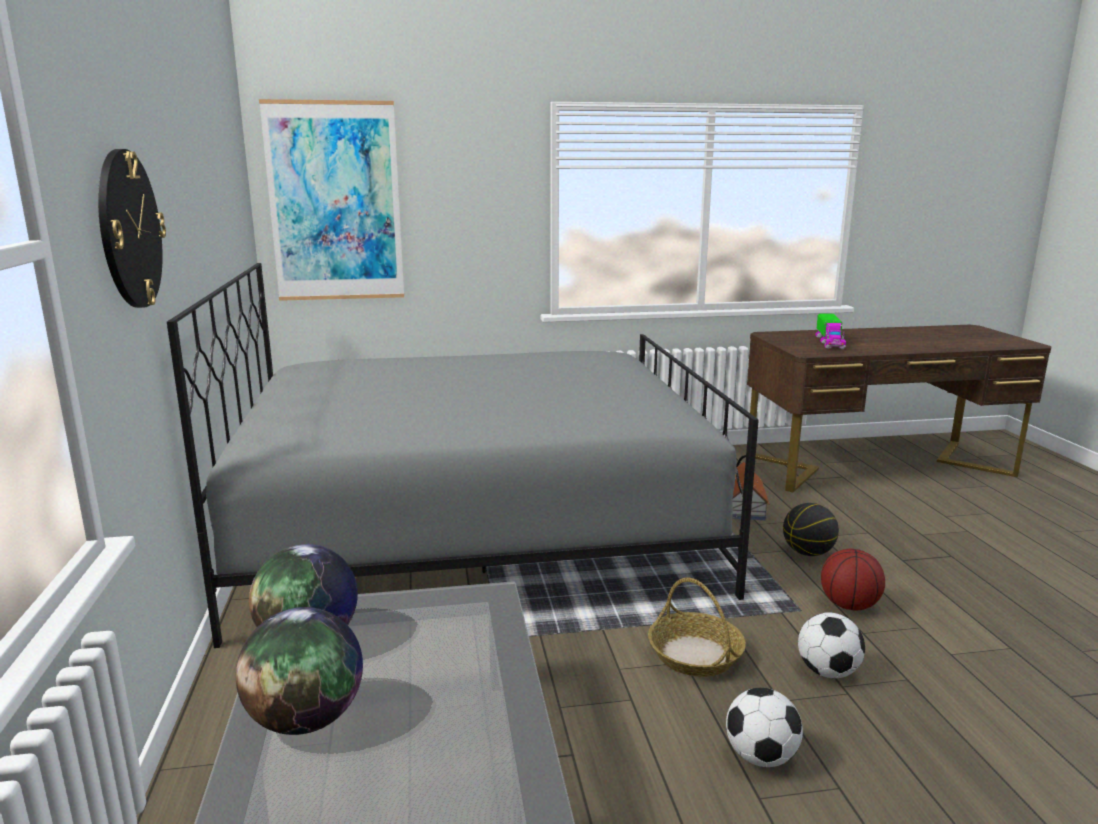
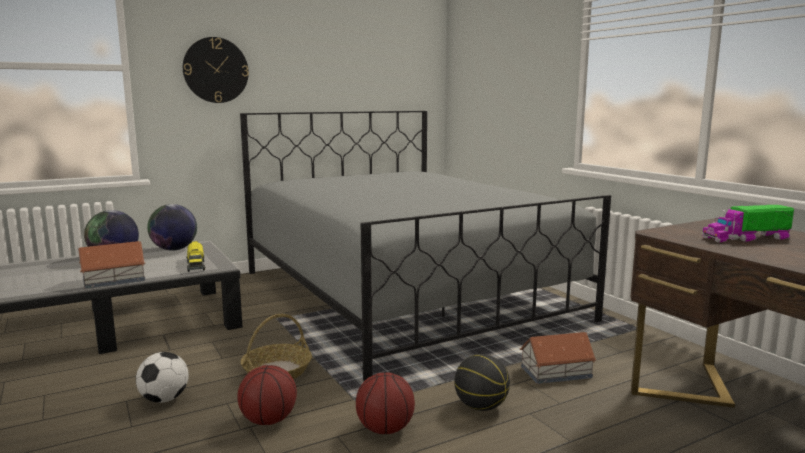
camera: 70 degrees right, 5 degrees down
picture [259,99,404,301] -> none
football [798,612,865,678] -> basketball [237,365,297,425]
none -> toy house [78,241,145,289]
none -> toy truck [186,241,205,272]

